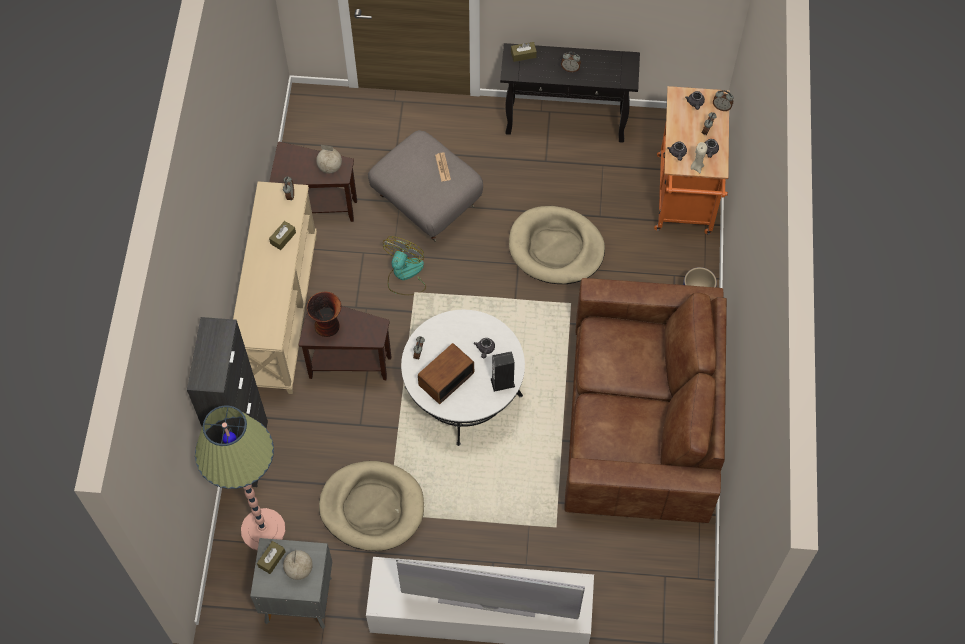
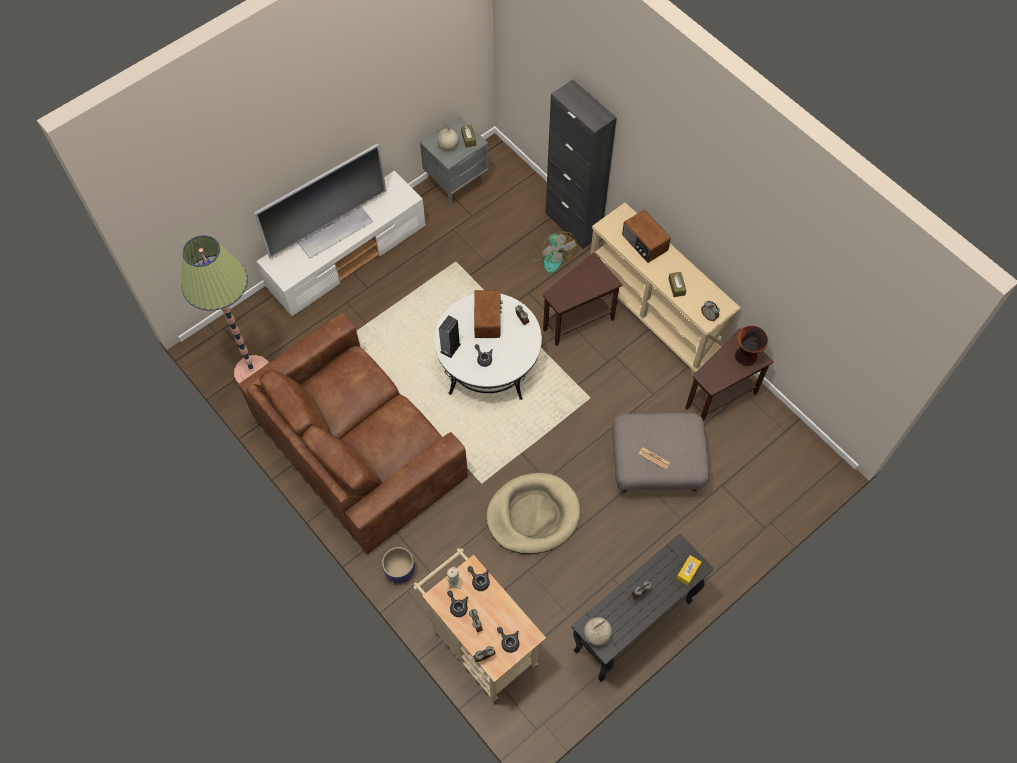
camera: 135 degrees right, 0 degrees up
floor lamp [195,405,285,550] -> floor lamp moved to [181,235,269,384]
vase [307,291,342,337] -> vase moved to [735,325,768,366]
globe [316,145,342,174] -> globe moved to [584,617,612,646]
beige dog bed [319,461,424,551] -> none
fan [383,236,426,295] -> fan moved to [528,231,576,273]
brown tissue box [511,42,537,62] -> yellow tissue box [676,555,702,586]
orange cart [654,86,729,235] -> beige cart [413,548,546,702]
none -> radio [622,210,671,263]

